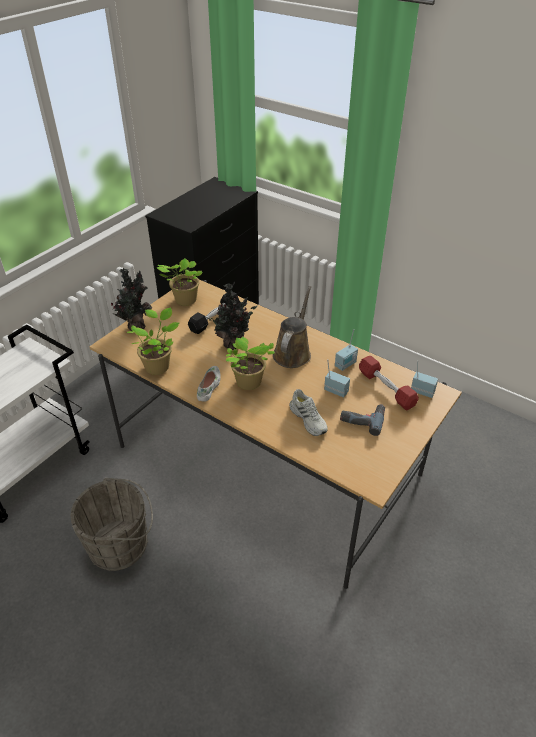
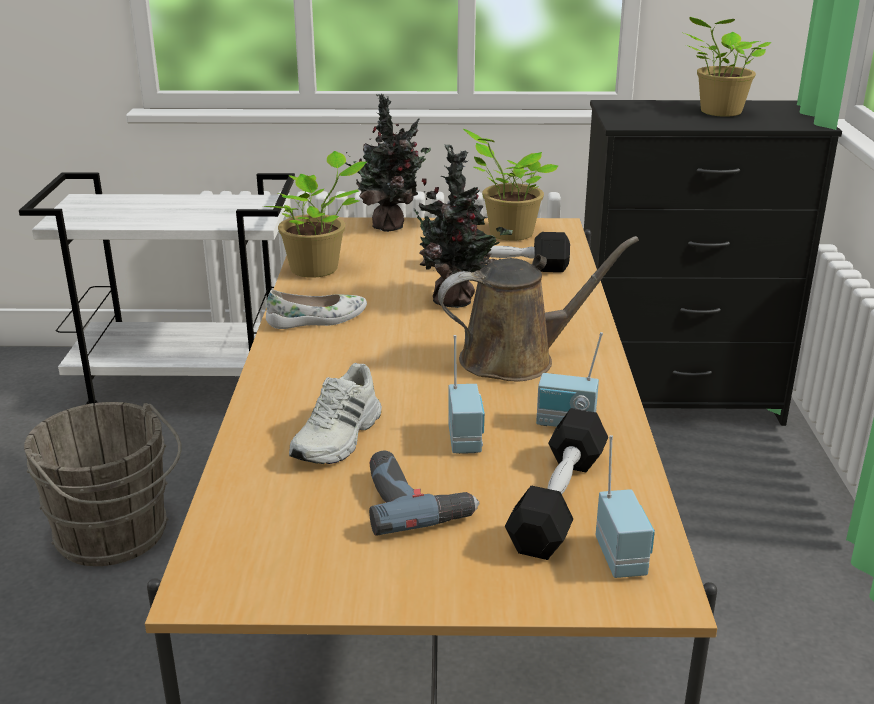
camera: 55 degrees right, 15 degrees down
potted plant [226,336,275,390] -> potted plant moved to [684,17,771,117]
red dumbbell [359,356,419,410] -> black dumbbell [505,408,608,560]

